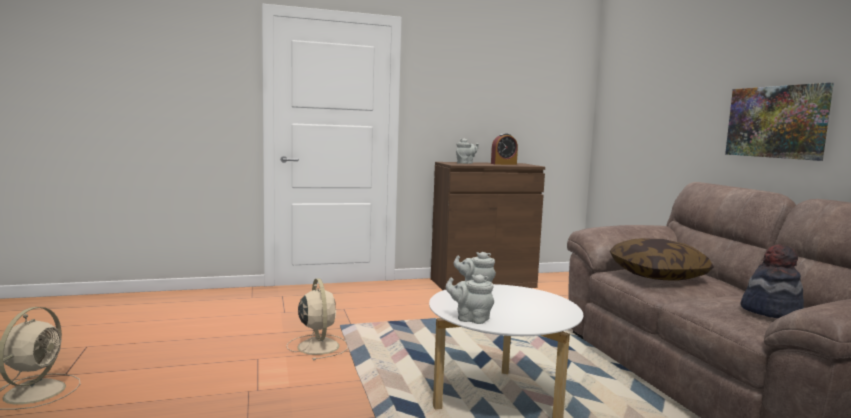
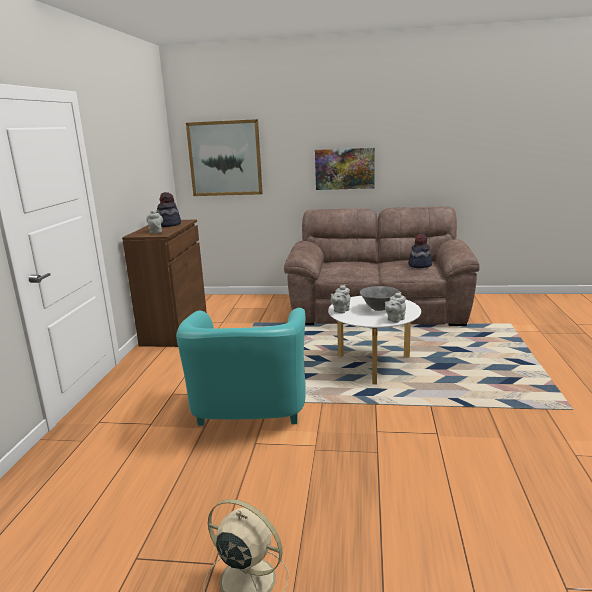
camera: 65 degrees left, 10 degrees up
beige fan [286,278,348,360] -> turquoise armchair [176,308,306,426]
alarm clock [491,133,518,165] -> hat [157,192,181,227]
pillow [610,238,714,281] -> none
none -> picture [186,119,263,196]
none -> grey bowl [360,286,400,311]

